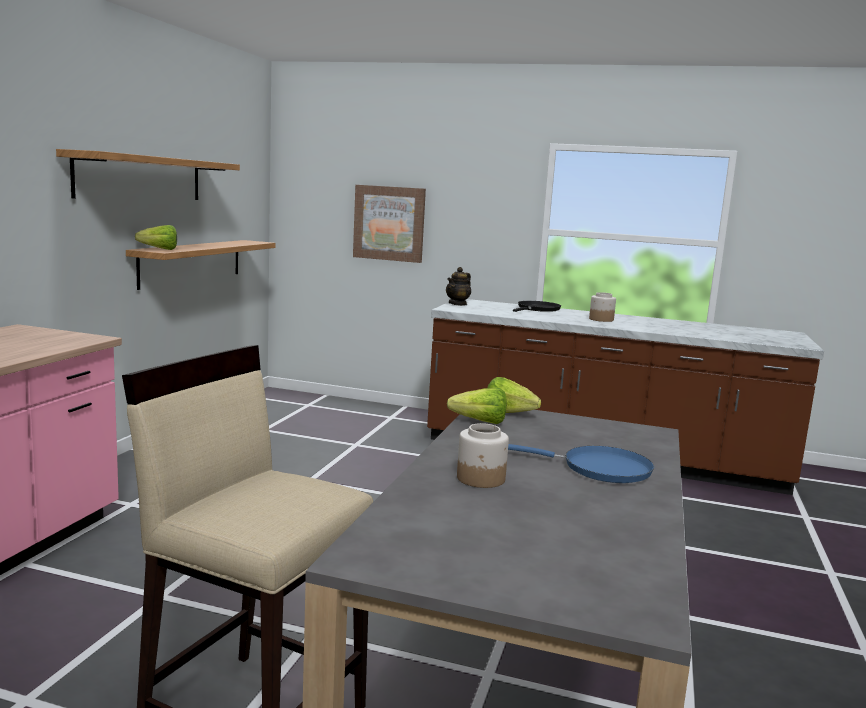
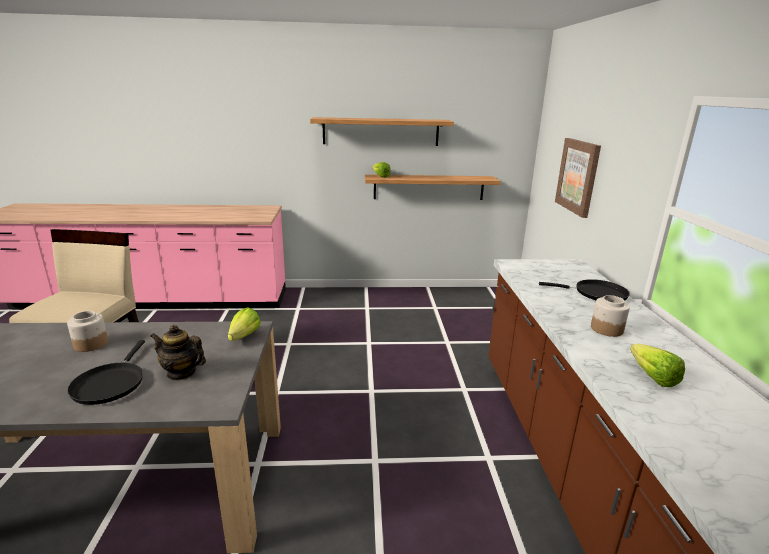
camera: 70 degrees right, 10 degrees up
teapot [446,267,471,306] -> teapot moved to [150,325,206,381]
lettuce [447,388,507,424] -> lettuce moved to [630,344,685,387]
blue frying pan [508,444,654,483] -> black frying pan [67,340,145,405]

